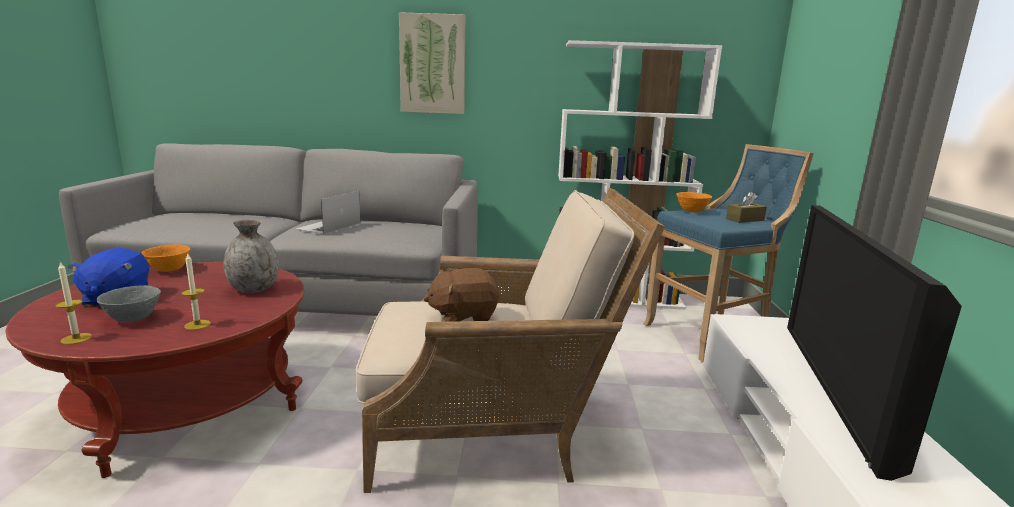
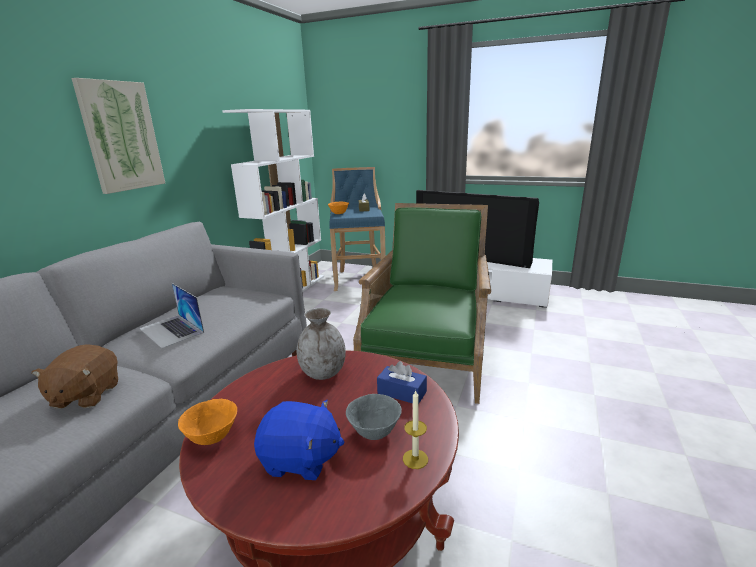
camera: 70 degrees left, 5 degrees up
candle [181,252,211,330] -> blue tissue box [377,361,427,405]
beige armchair [356,188,665,493] -> green armchair [353,203,491,404]
brown plush toy [424,268,499,322] -> brown plush toy moved to [32,344,118,409]

